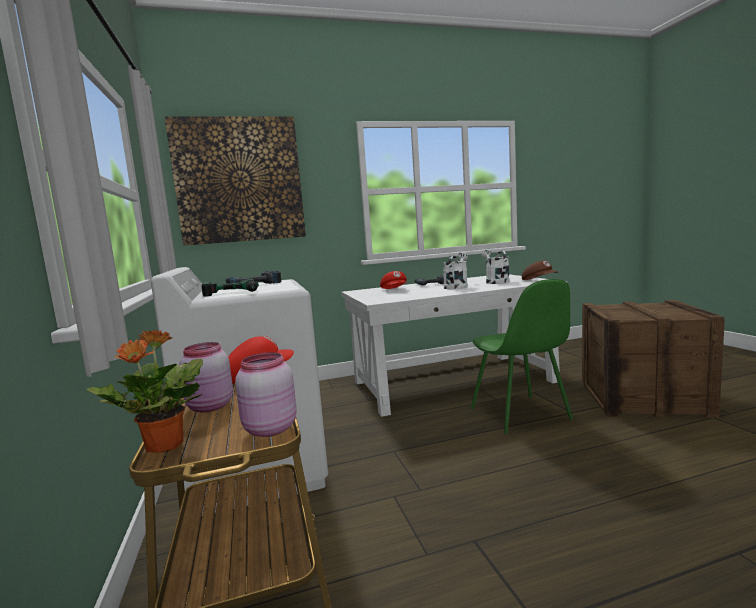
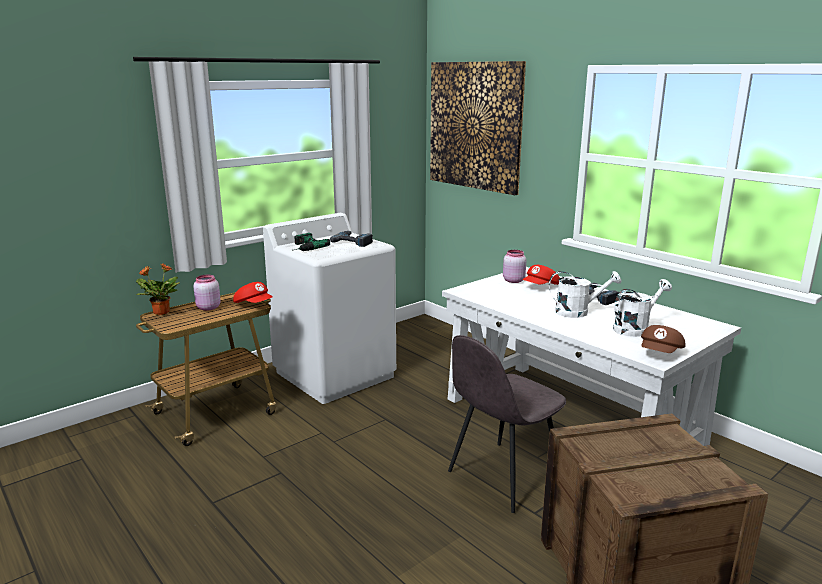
camera: 65 degrees right, 10 degrees up
pink jar [235,352,297,437] -> pink jar moved to [503,250,526,283]
green chair [471,279,573,434] -> grey chair [448,335,566,513]

